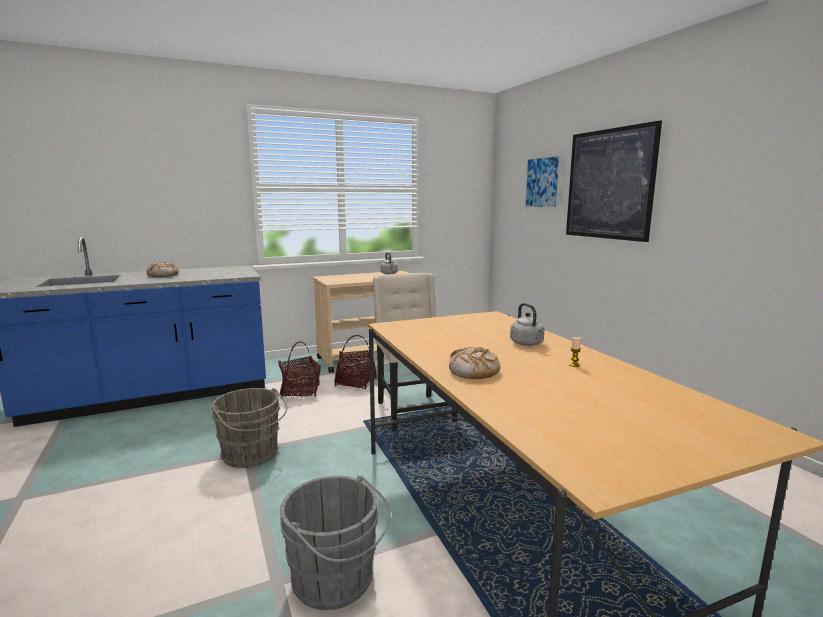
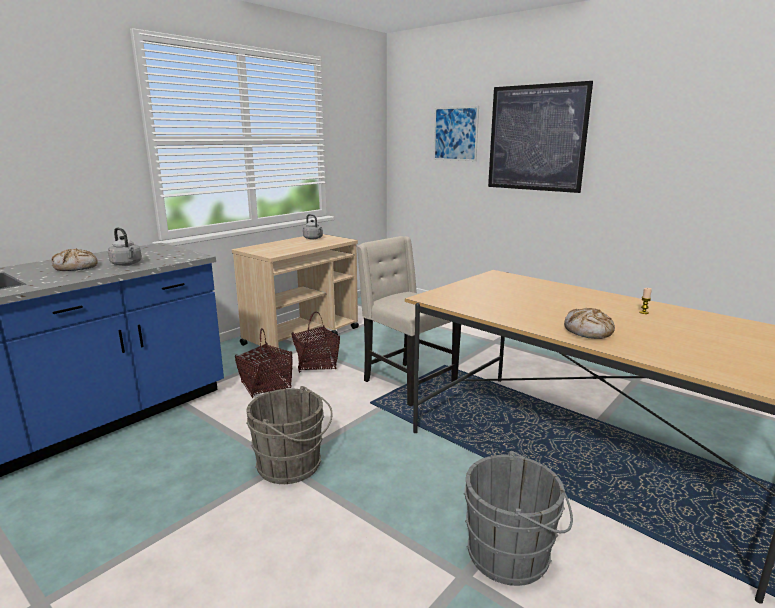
camera: 25 degrees left, 5 degrees up
grey kettle [510,303,545,346] -> grey kettle moved to [108,228,142,266]

